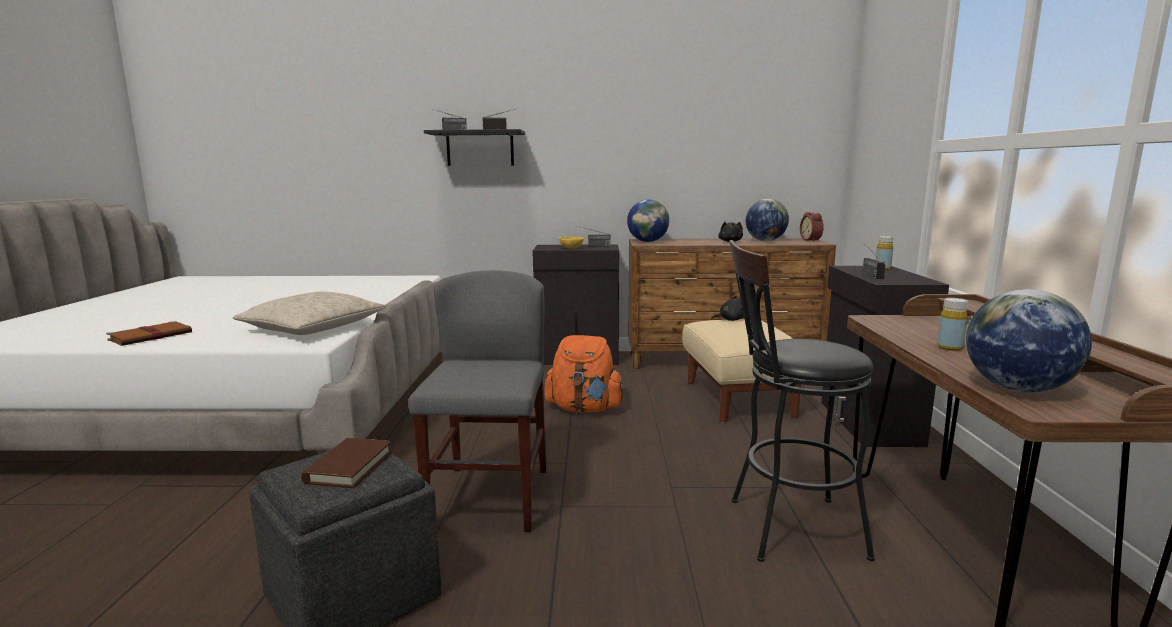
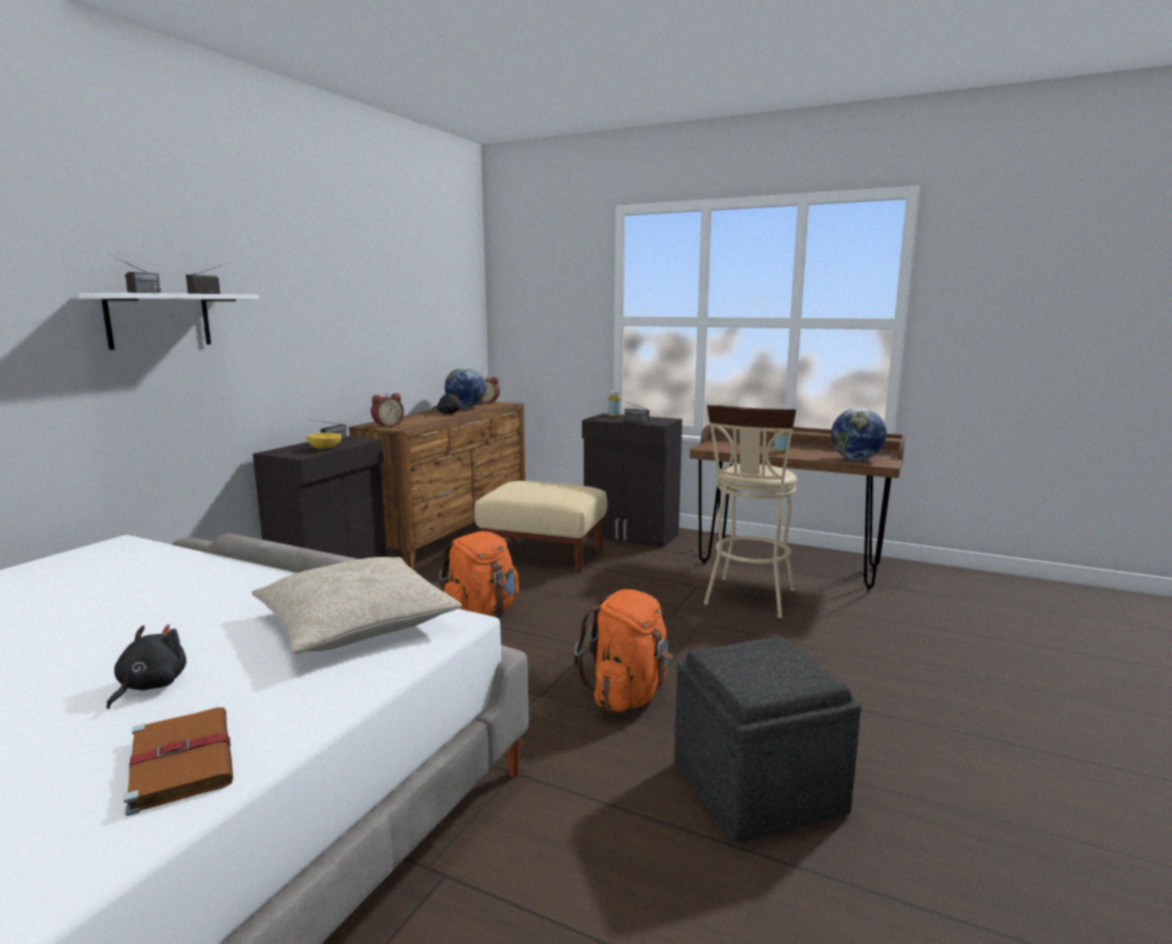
camera: 65 degrees left, 0 degrees up
brown book [301,438,393,488] -> none
grey chair [408,271,547,532] -> orange backpack [574,589,673,712]
black shelf [424,129,525,166] -> white shelf [79,293,259,350]
globe [627,199,669,242] -> alarm clock [371,393,404,428]
black plush toy [711,296,744,321] -> black plush toy moved to [106,624,186,709]
black stool [729,240,875,562] -> beige stool [704,404,797,618]

